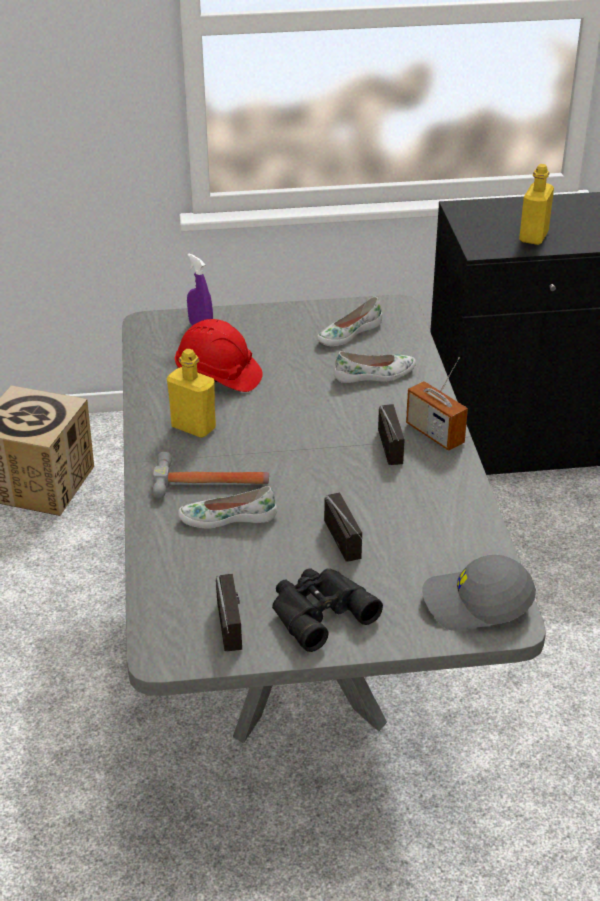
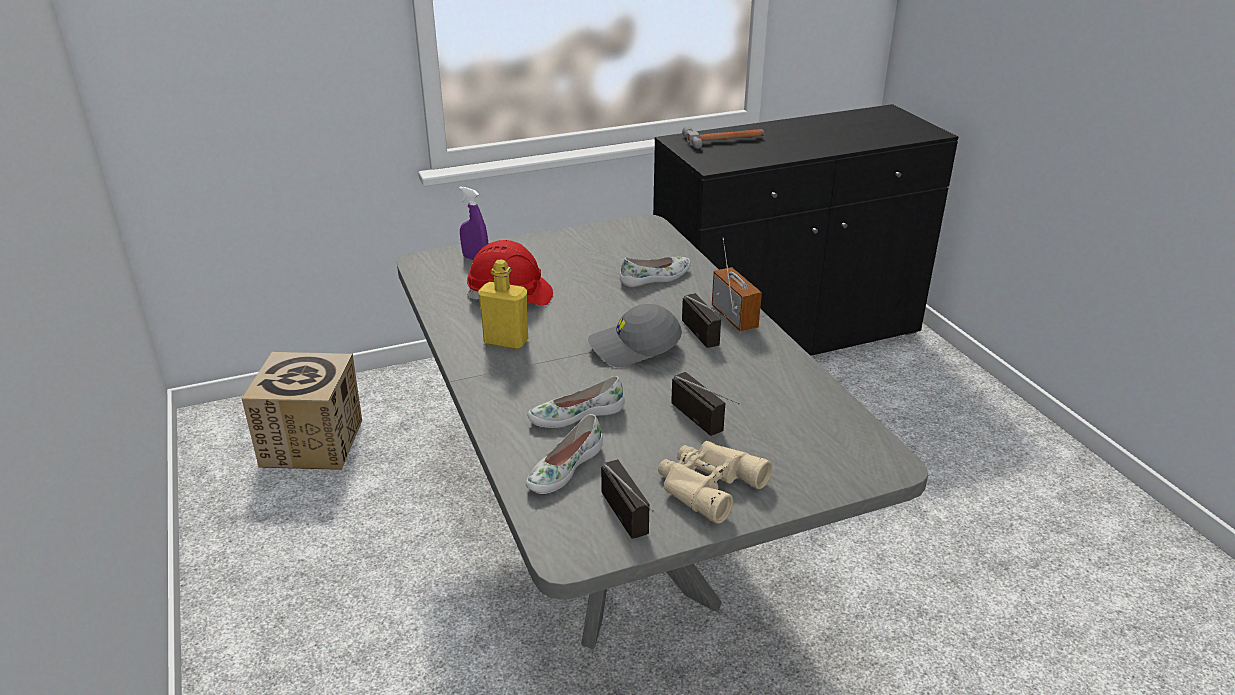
camera: 15 degrees left, 5 degrees down
hammer [152,452,269,498] -> hammer moved to [682,126,765,149]
black binoculars [272,568,383,652] -> beige binoculars [658,441,773,523]
white shoe [317,297,382,346] -> white shoe moved to [526,414,603,494]
radio [406,357,468,451] -> radio turned 150 degrees counterclockwise [712,238,762,331]
grey cap [422,555,536,631] -> grey cap moved to [588,304,682,367]
yellow bottle [519,164,554,245] -> none

